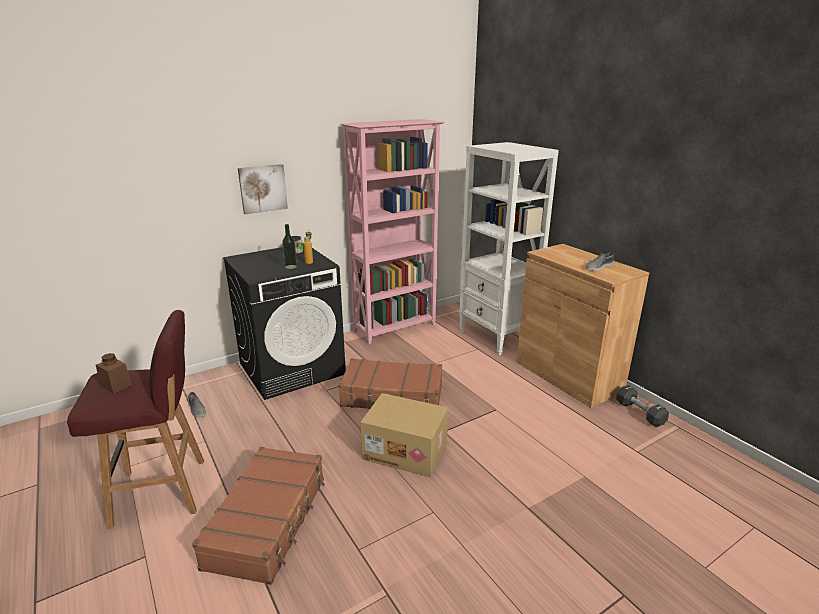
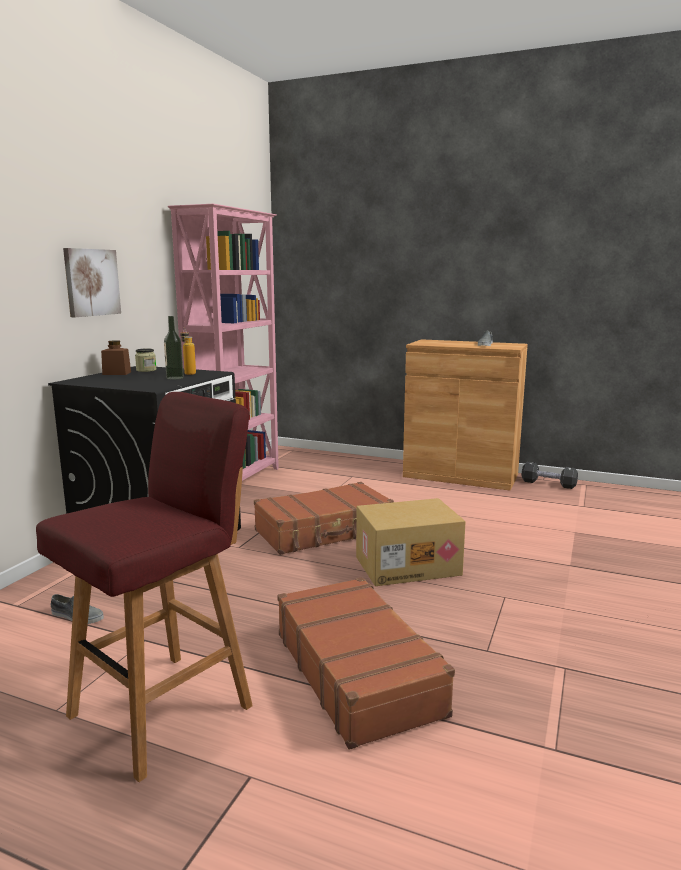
camera: 35 degrees left, 10 degrees down
brown jar [96,353,132,394] -> brown jar moved to [101,340,131,375]
white bookcase [459,142,559,355] -> none

